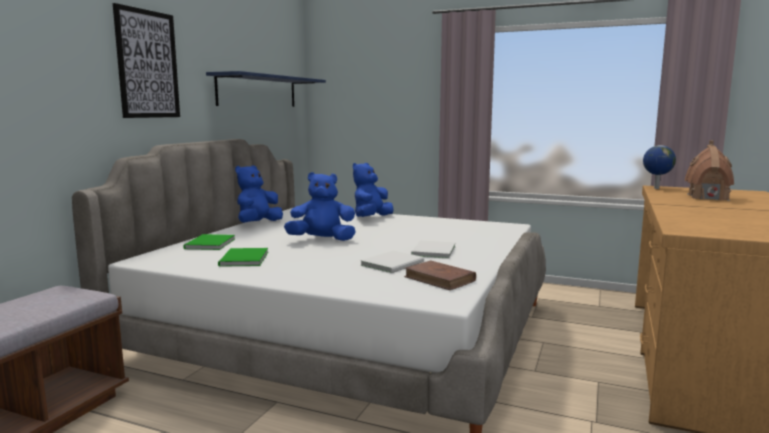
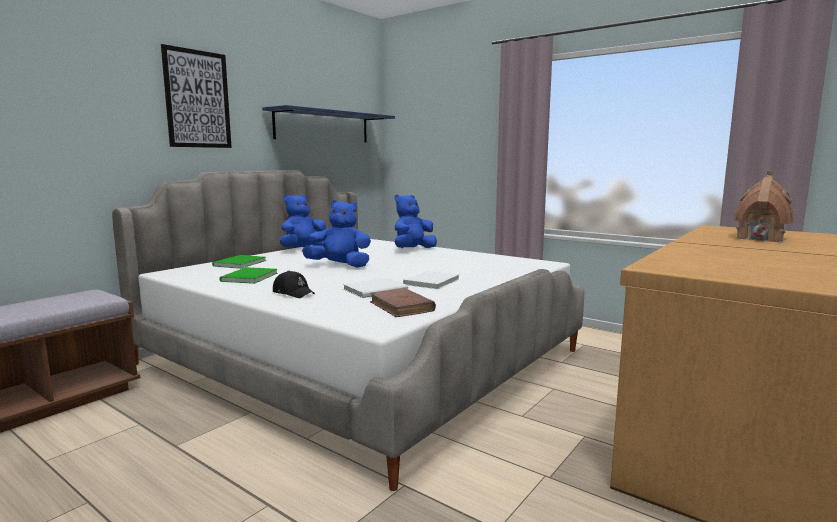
camera: 15 degrees right, 0 degrees up
globe [643,145,676,189] -> none
none -> black cap [273,271,315,298]

